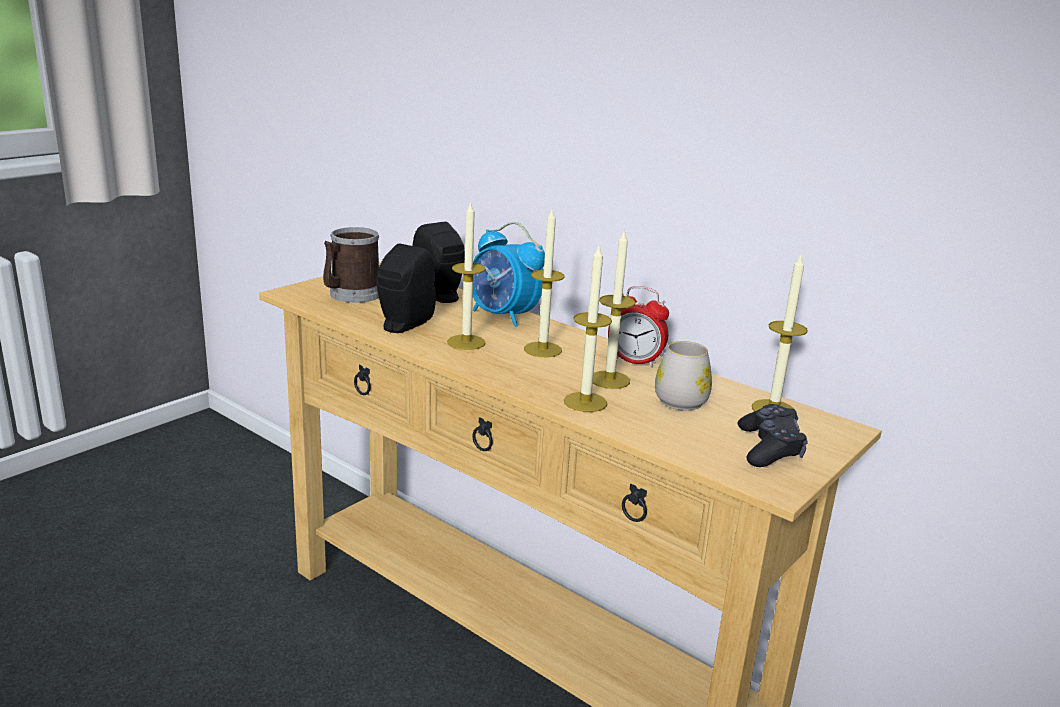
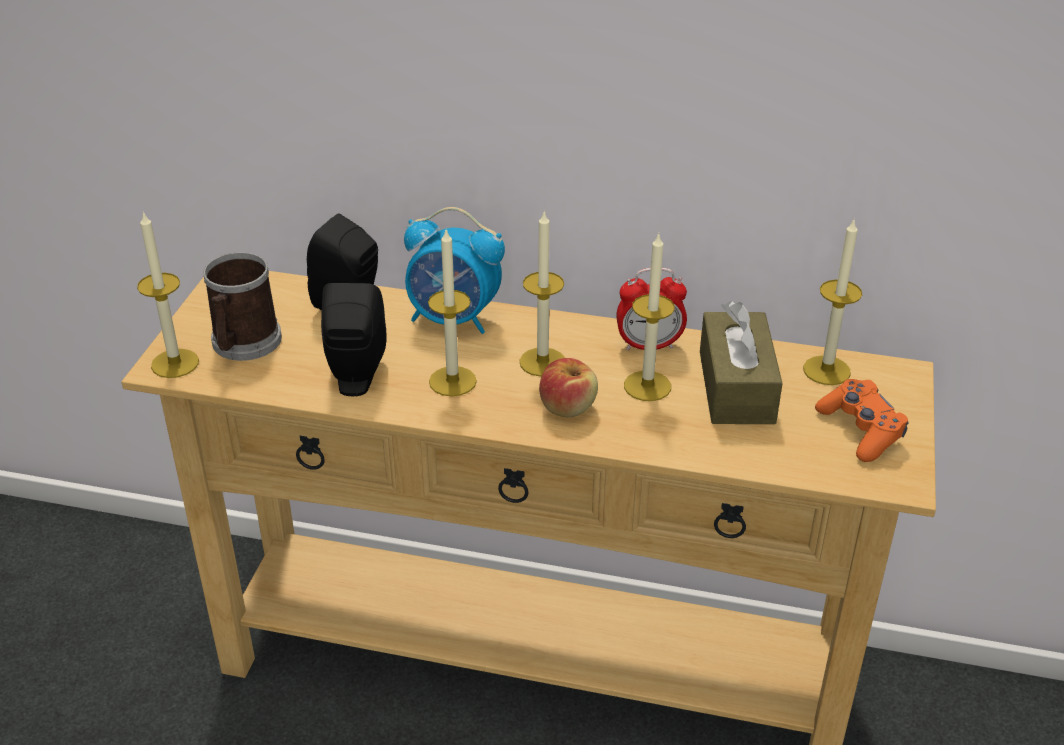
camera: 25 degrees left, 15 degrees up
candle [564,246,612,412] -> candle moved to [137,211,199,378]
white mug [655,341,712,411] -> brown tissue box [700,301,783,424]
black game controller [738,404,808,467] -> orange game controller [815,379,908,462]
none -> apple [539,358,598,417]

